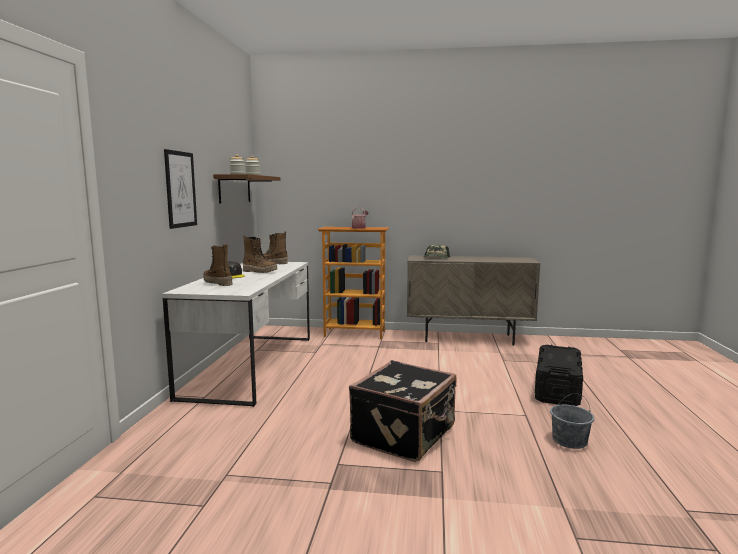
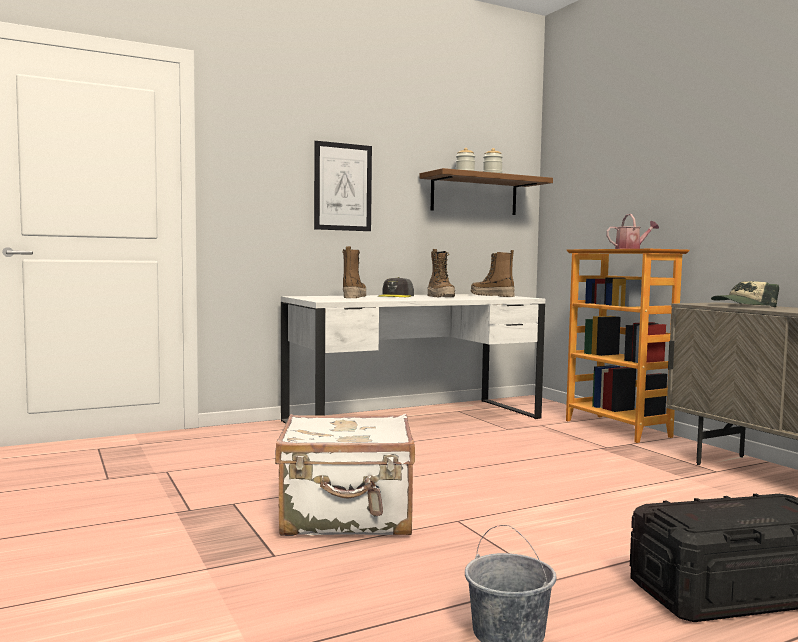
camera: 55 degrees right, 5 degrees down
black suitcase [349,360,457,462] -> white suitcase [275,414,415,536]

